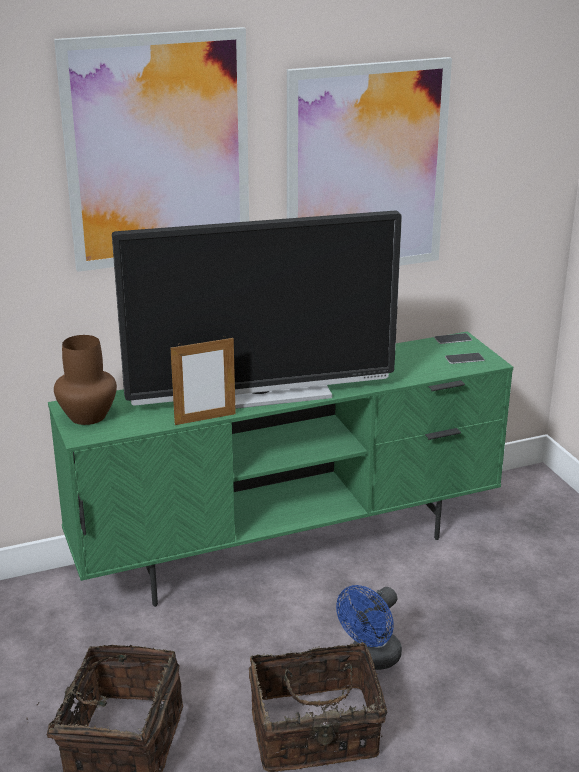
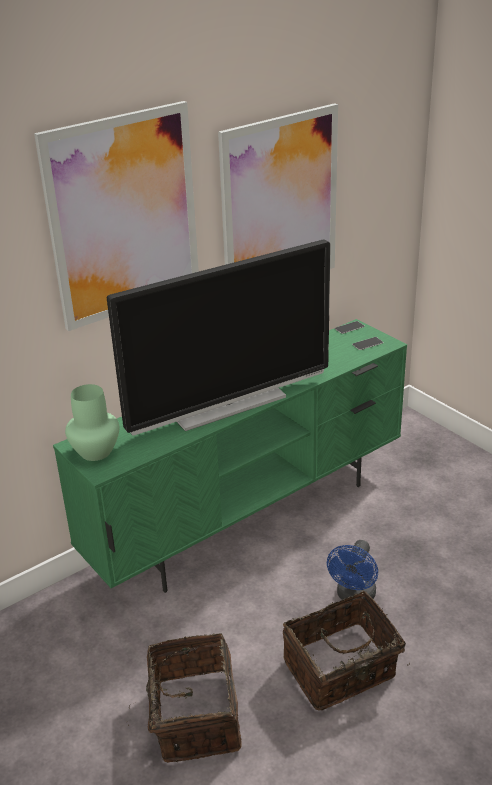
camera: 15 degrees left, 5 degrees up
brown vase [54,335,117,425] -> green vase [65,384,119,461]
picture frame [170,336,236,425] -> none

